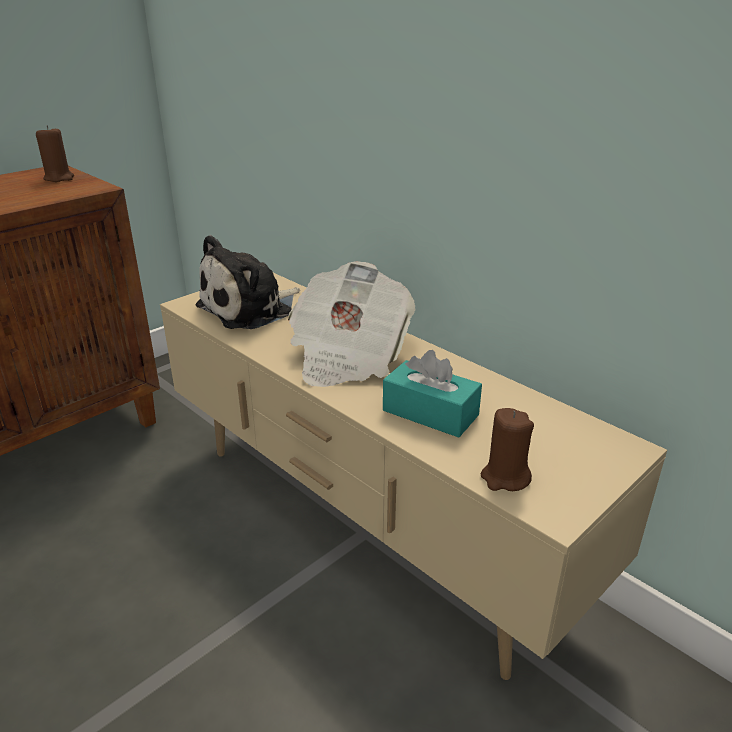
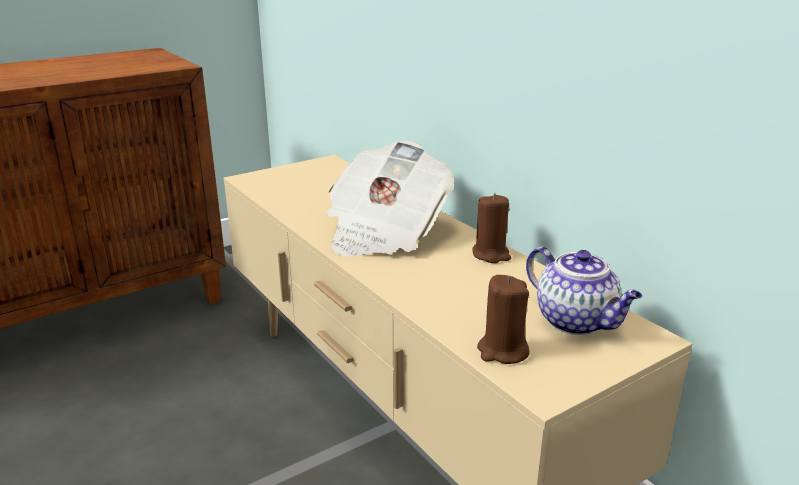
camera: 10 degrees right, 5 degrees down
brown candle [36,125,74,182] -> brown candle moved to [473,193,511,263]
plush toy [195,235,300,329] -> none
turquoise tissue box [383,350,482,438] -> none
none -> teapot [526,246,642,335]

